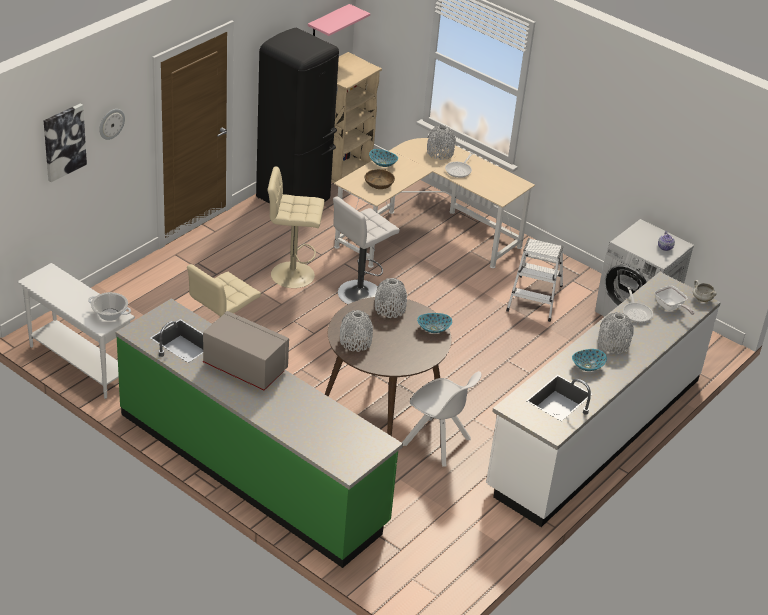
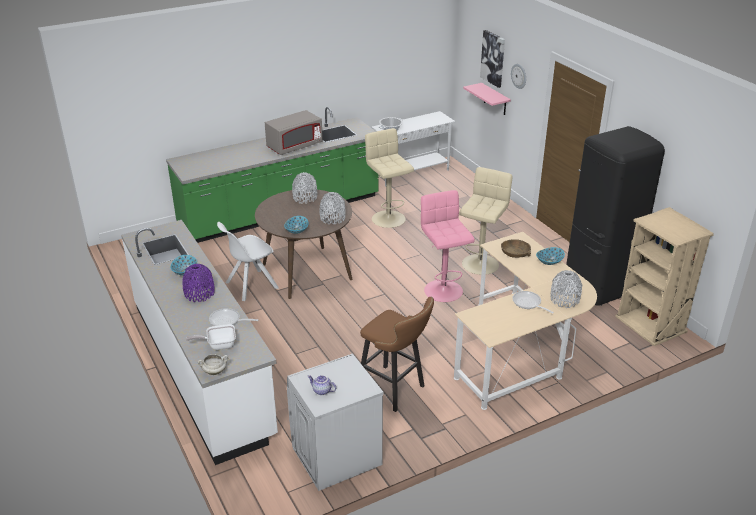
camera: 115 degrees right, 5 degrees down
pink shelf [308,4,370,36] -> pink shelf moved to [463,83,511,115]
white stool [333,197,399,304] -> pink stool [421,190,475,302]
white step ladder [506,238,563,322] -> brown stool [360,297,434,412]
grey vase [598,312,634,354] -> purple vase [182,264,215,302]

